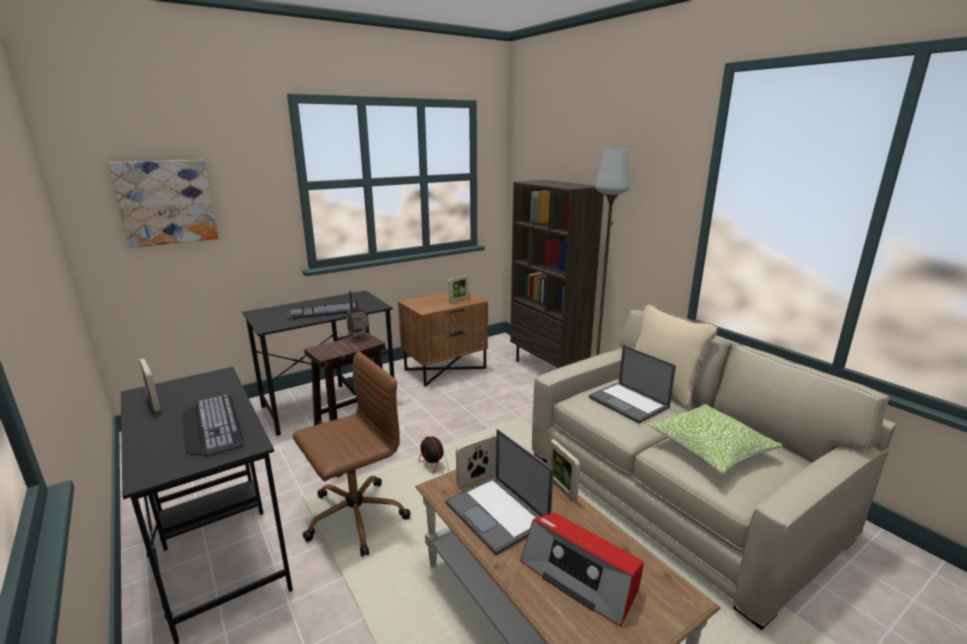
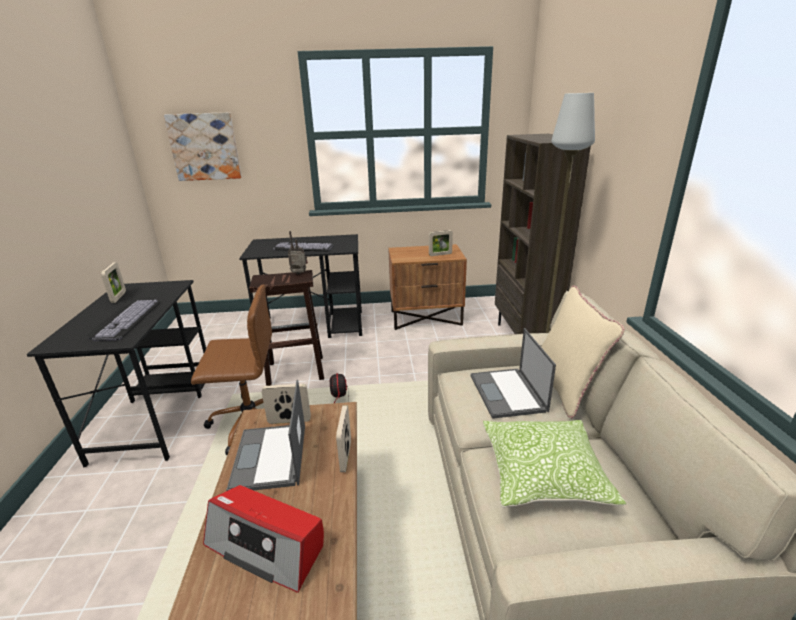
camera: 30 degrees right, 5 degrees up
radio [520,513,644,627] -> radio turned 45 degrees counterclockwise [203,485,324,593]

